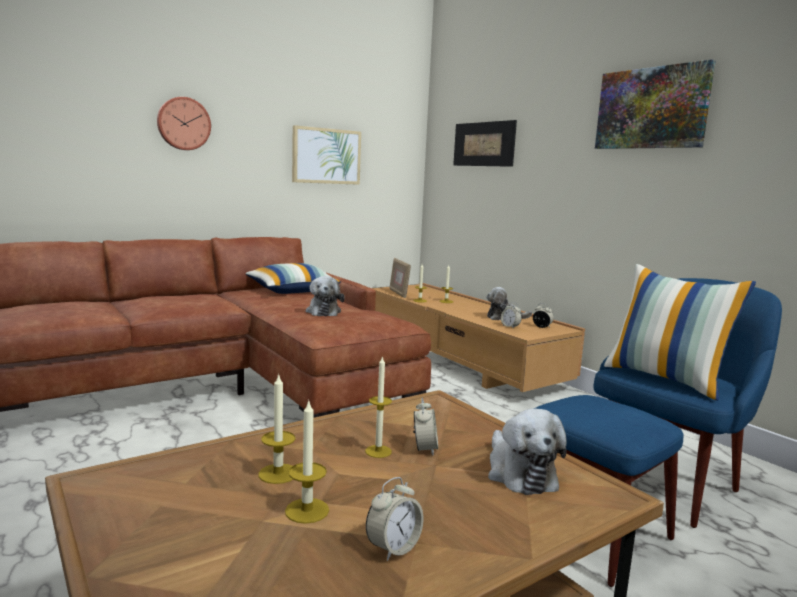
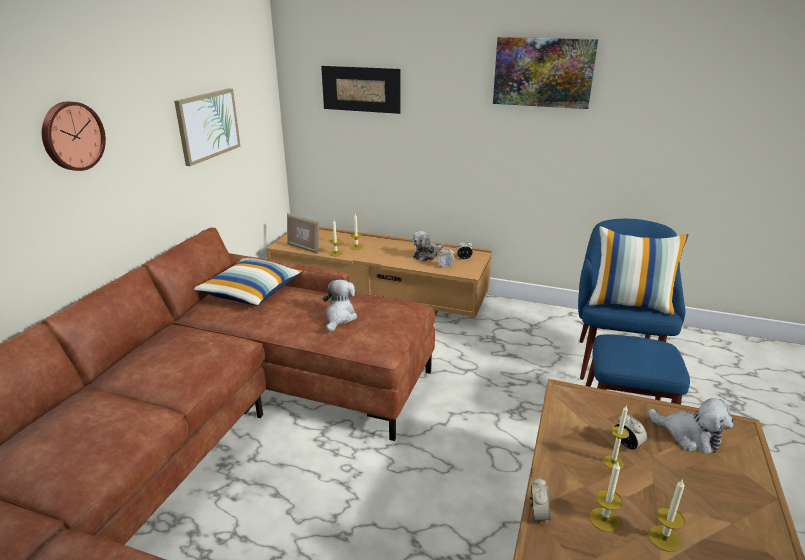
camera: 35 degrees left, 15 degrees up
plush toy [306,276,344,316] -> plush toy turned 120 degrees counterclockwise [322,280,357,332]
alarm clock [366,477,423,561] -> alarm clock moved to [530,477,551,525]

